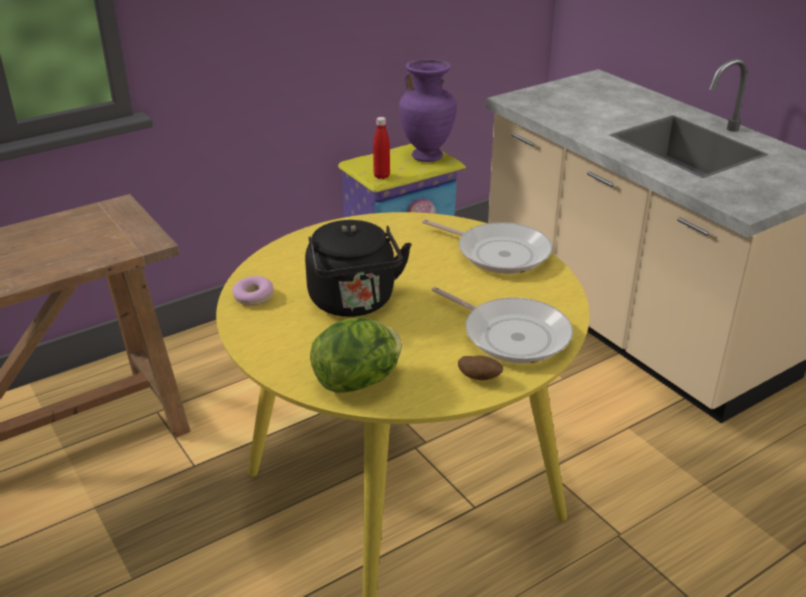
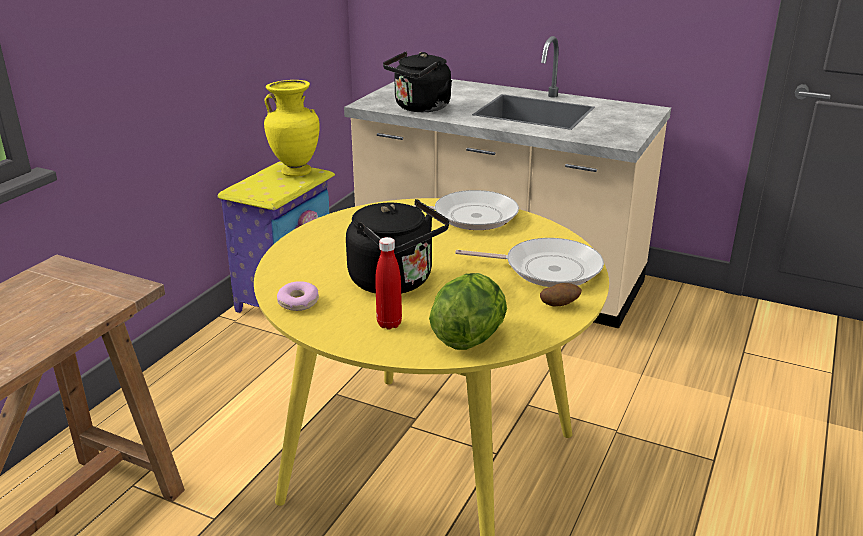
camera: 30 degrees left, 5 degrees down
red bottle [373,117,390,179] -> red bottle moved to [375,237,402,329]
purple vase [399,59,457,162] -> yellow vase [264,80,320,177]
none -> black kettle [383,51,452,112]

